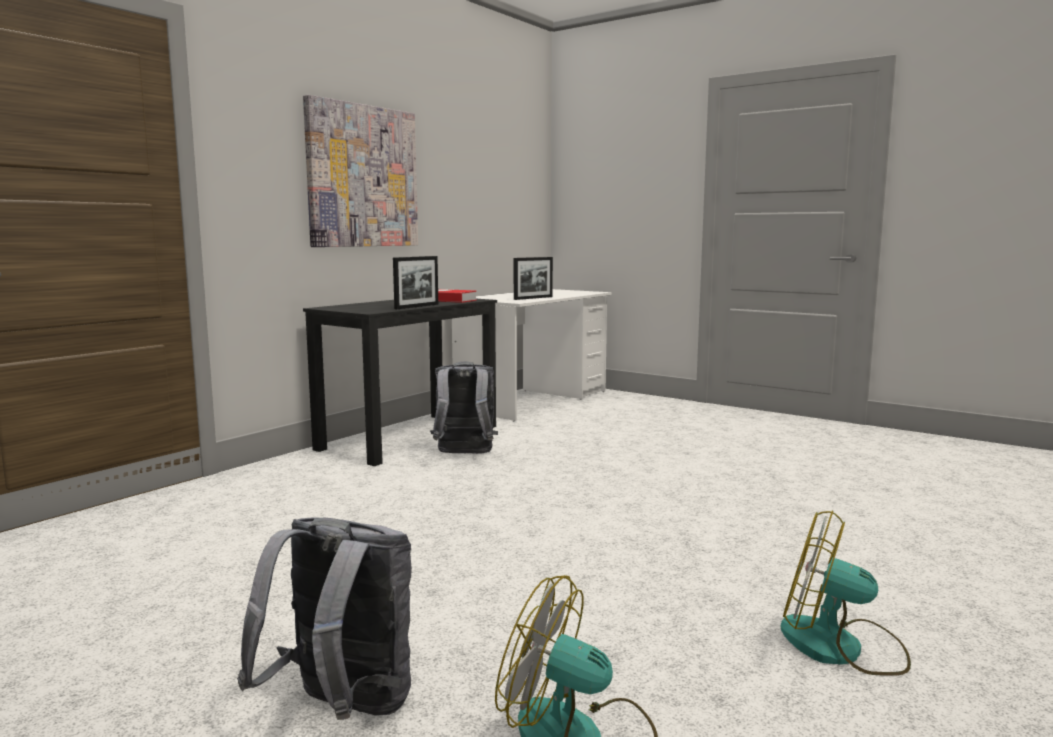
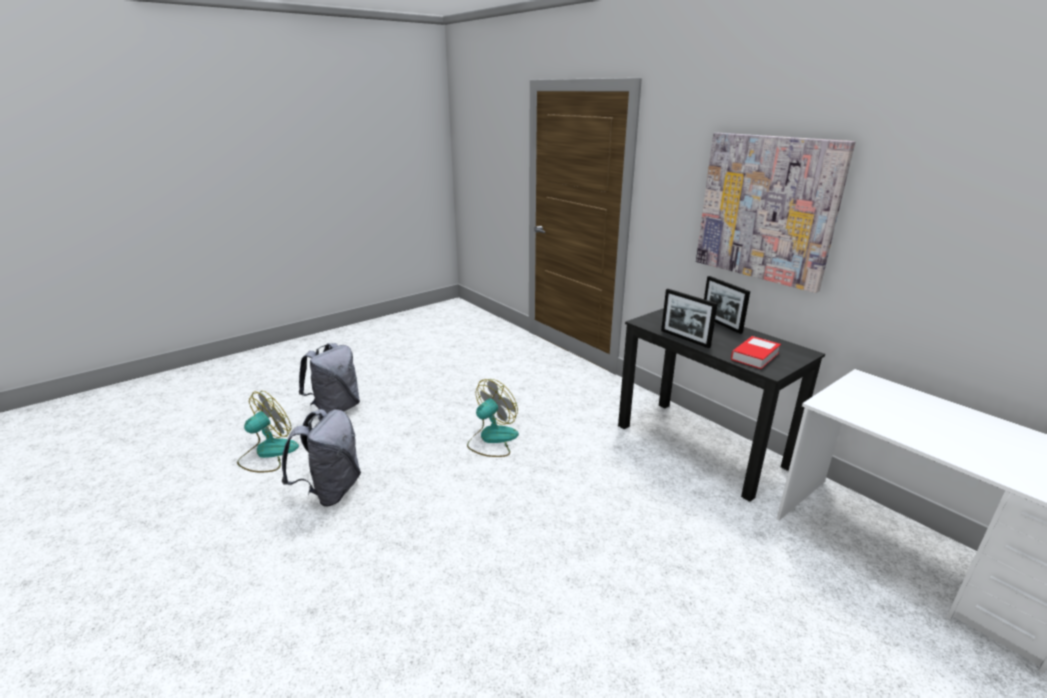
camera: 105 degrees right, 15 degrees up
grey backpack [430,362,498,454] -> grey backpack moved to [282,409,361,507]
picture frame [514,257,553,300] -> picture frame moved to [704,276,750,334]
fan [781,510,911,676] -> fan moved to [467,379,519,457]

